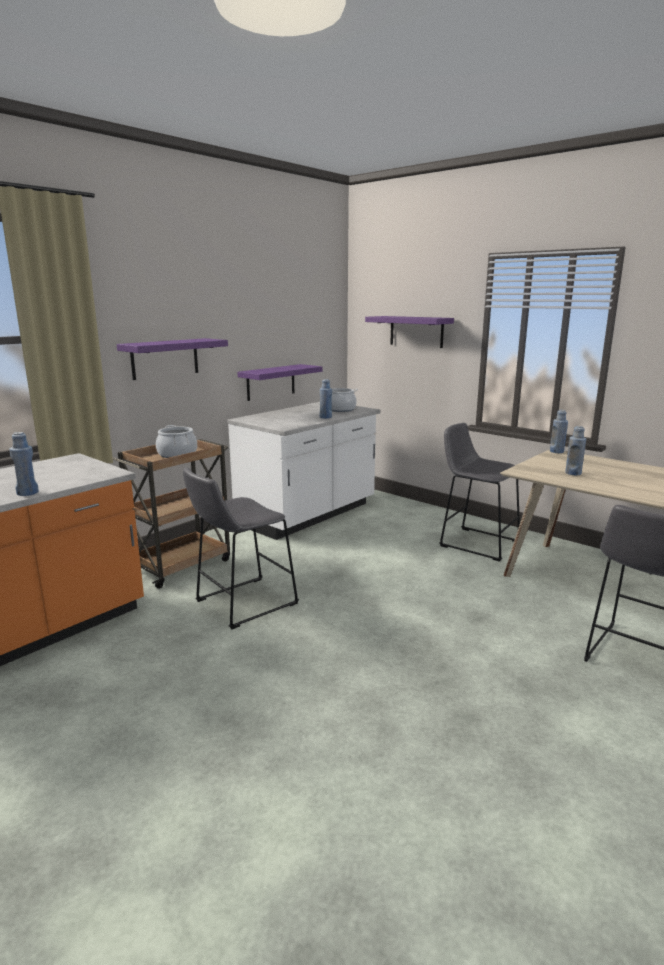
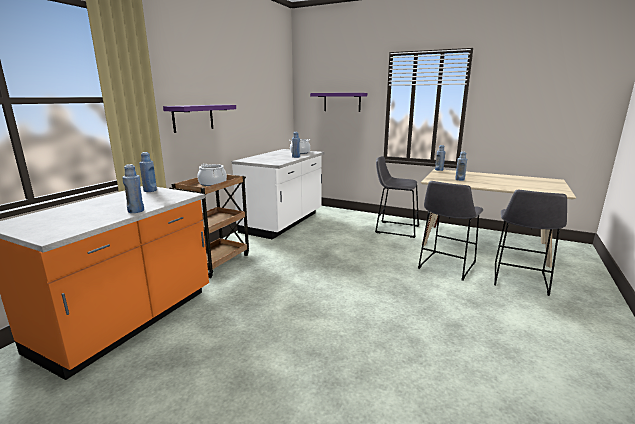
camera: 15 degrees left, 0 degrees up
grey stool [183,467,299,629] -> grey stool moved to [418,181,483,281]
purple shelf [237,364,323,401] -> none
none -> blue bottle [139,152,157,192]

